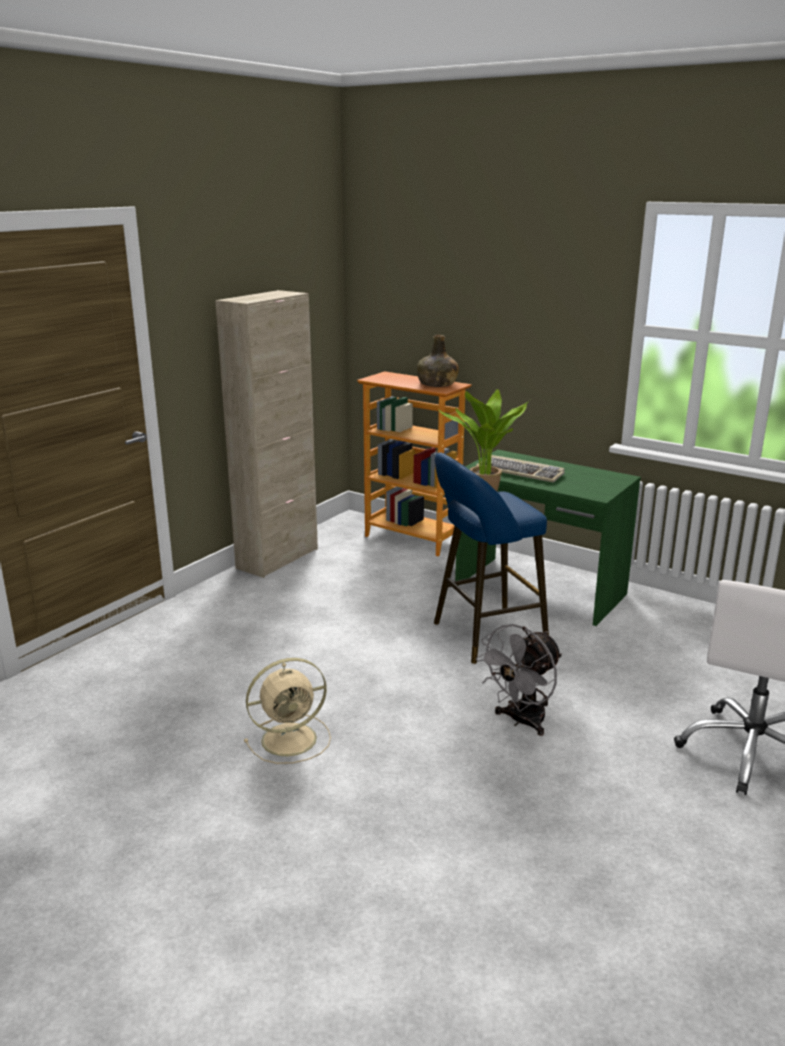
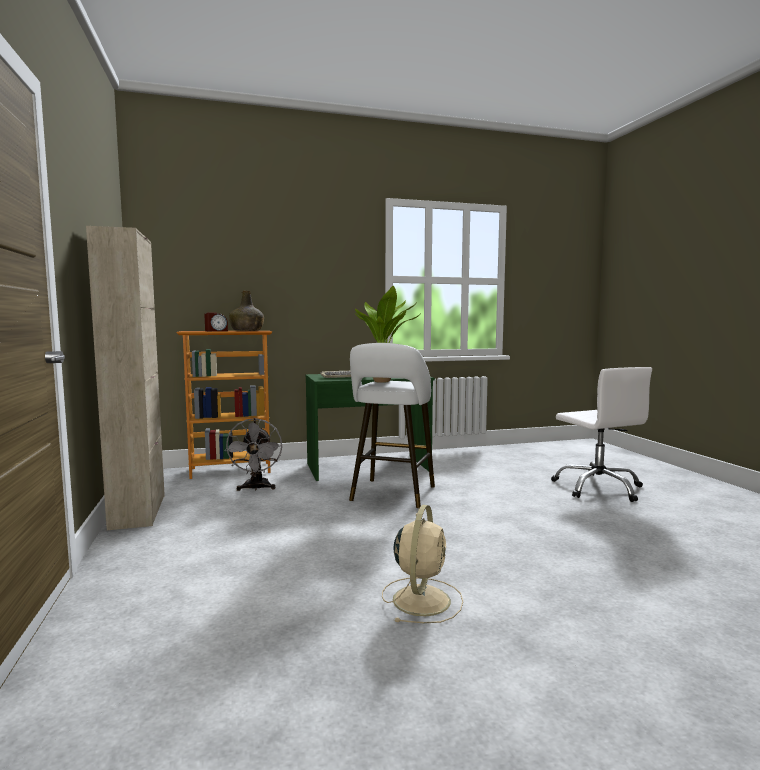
camera: 50 degrees left, 15 degrees down
blue stool [434,452,549,664] -> white stool [349,343,435,508]
grey fan [476,624,562,736] -> grey fan moved to [225,418,282,491]
none -> alarm clock [204,313,228,331]

